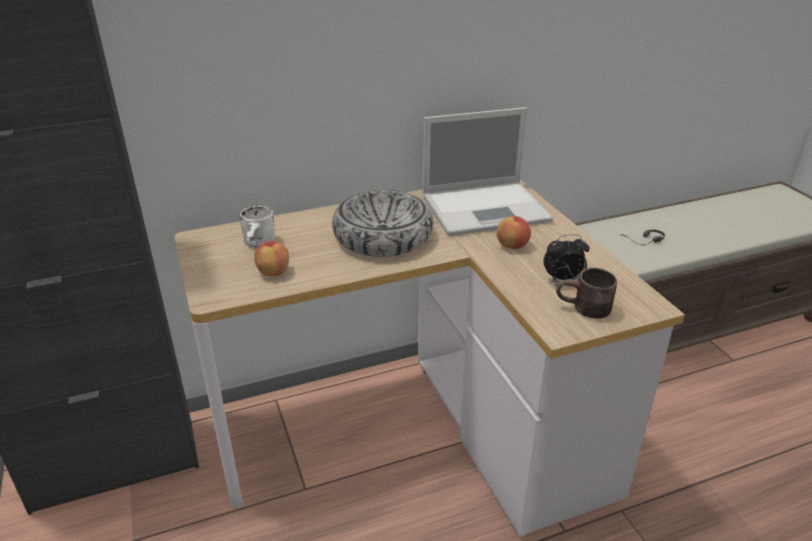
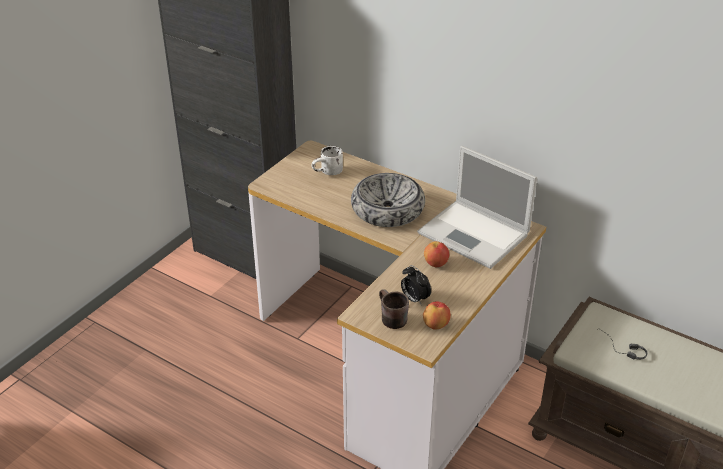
camera: 55 degrees right, 5 degrees up
apple [254,241,289,276] -> apple moved to [423,301,451,330]

